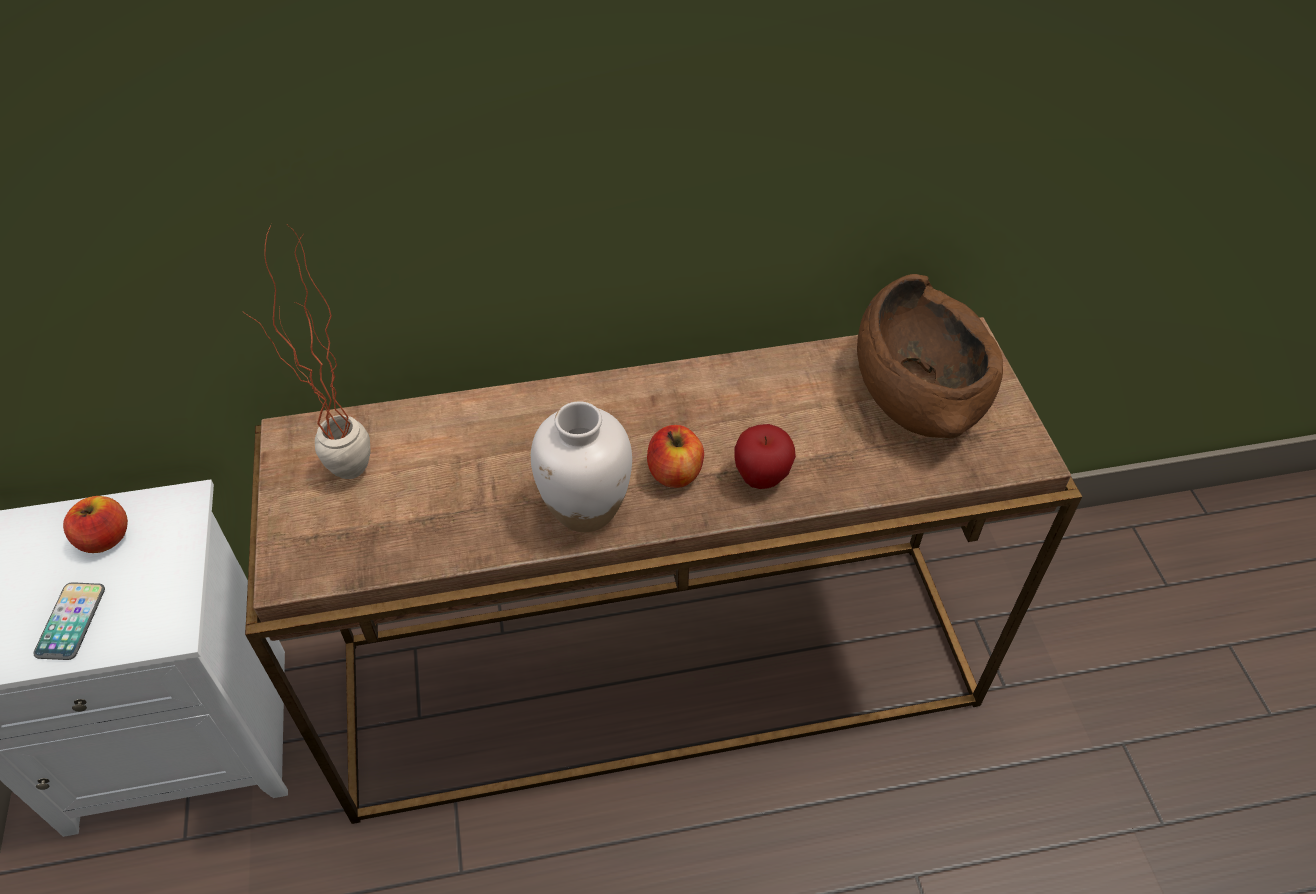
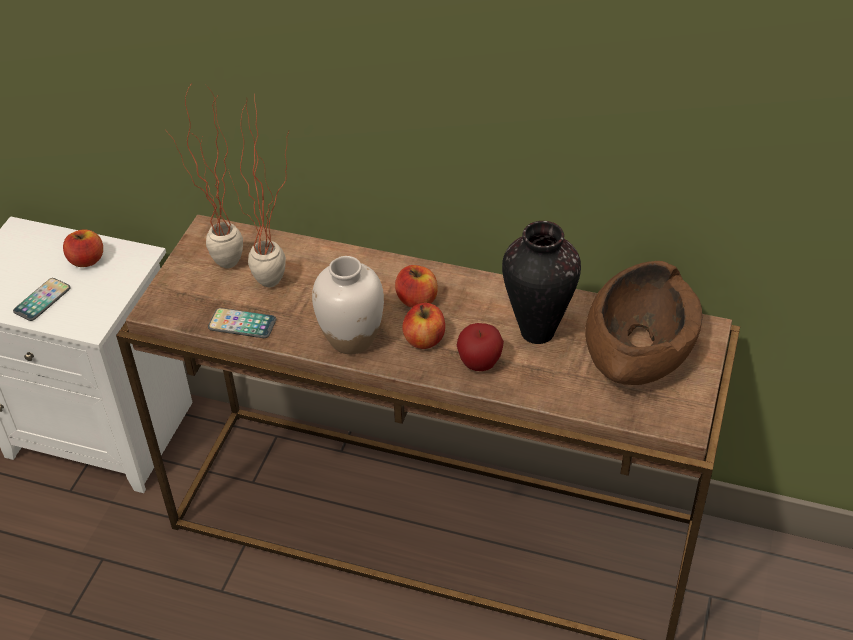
camera: 30 degrees right, 5 degrees down
none -> phone [208,308,276,338]
none -> potted plant [229,95,289,287]
none -> apple [395,265,438,308]
none -> vase [502,221,581,344]

